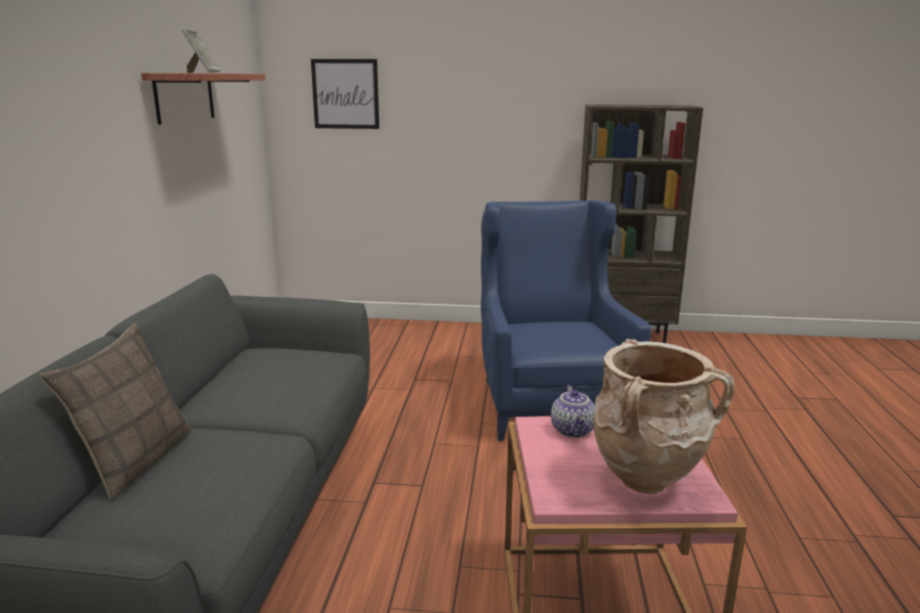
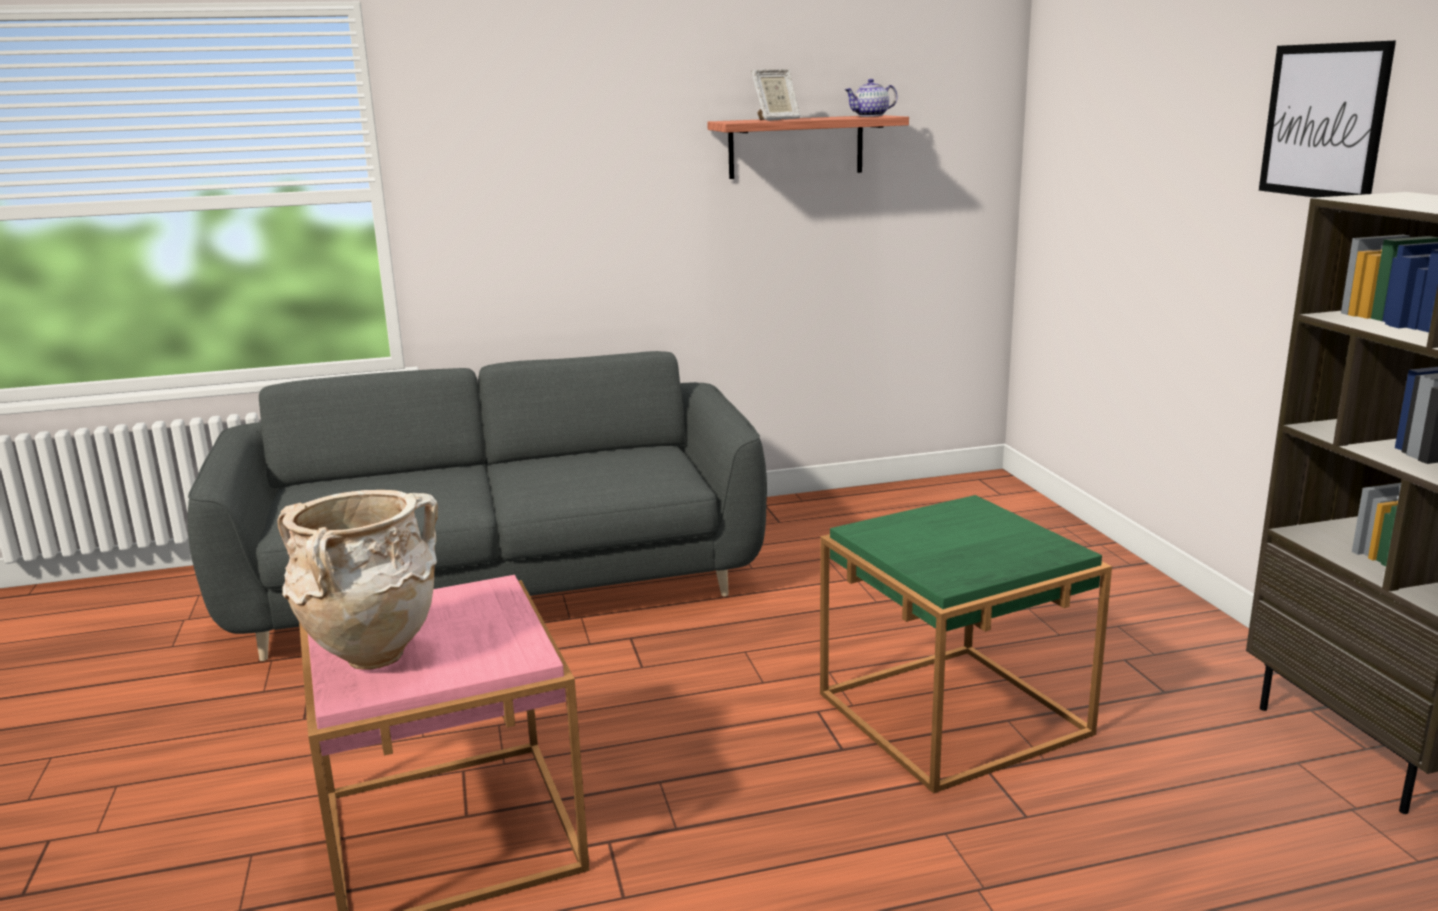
camera: 70 degrees right, 0 degrees up
pillow [40,323,191,501] -> none
picture [311,59,379,129] -> picture moved to [1259,41,1396,197]
blue armchair [481,200,652,441] -> green side table [820,495,1112,794]
teapot [551,385,595,438] -> teapot moved to [844,79,898,117]

